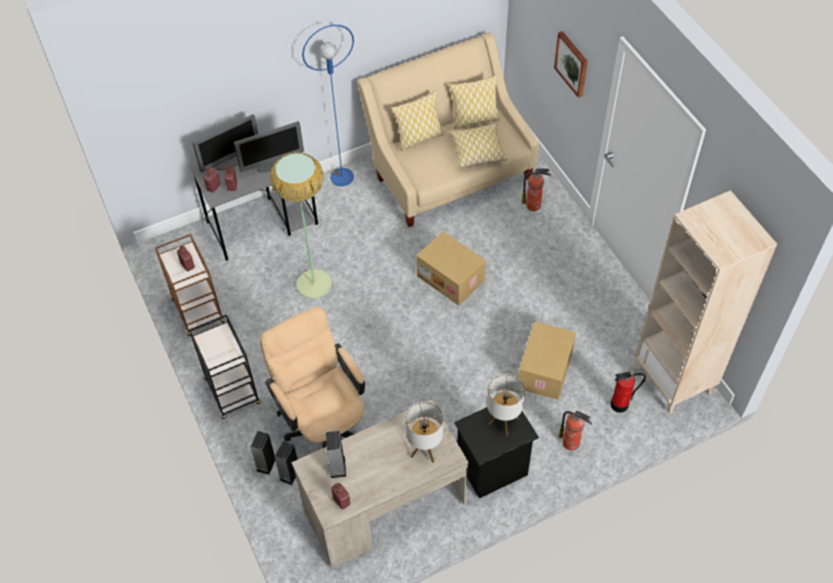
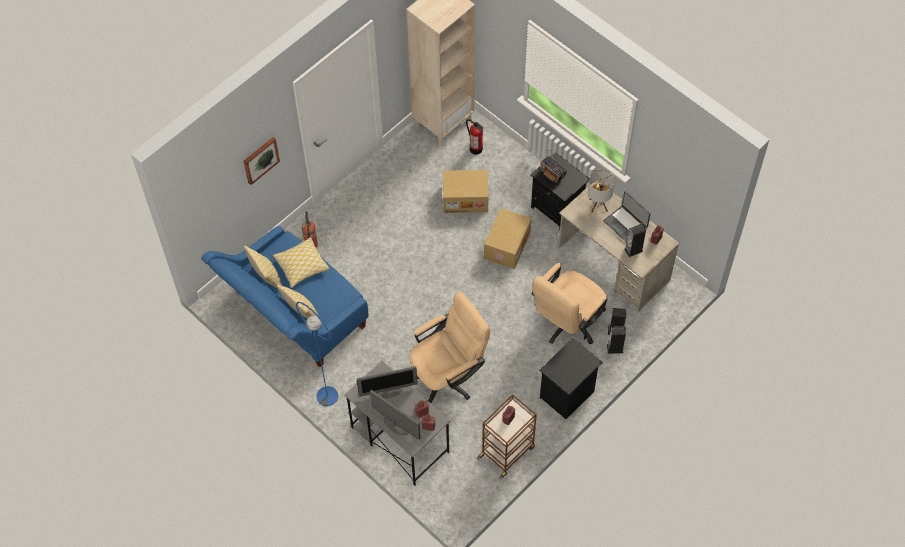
camera: 110 degrees left, 5 degrees up
black cart [189,314,261,419] -> black nightstand [539,338,603,419]
monitor [234,121,304,172] -> monitor turned 120 degrees clockwise [357,366,418,398]
floor lamp [270,152,332,299] -> beige office chair [409,292,490,403]
beige sofa [357,32,539,227] -> blue sofa [201,226,368,367]
cardboard box [416,231,486,306] -> cardboard box moved to [484,208,531,269]
table lamp [487,374,525,436] -> radio [540,150,567,183]
fire extinguisher [558,411,592,450] -> none
none -> laptop [603,191,651,243]

